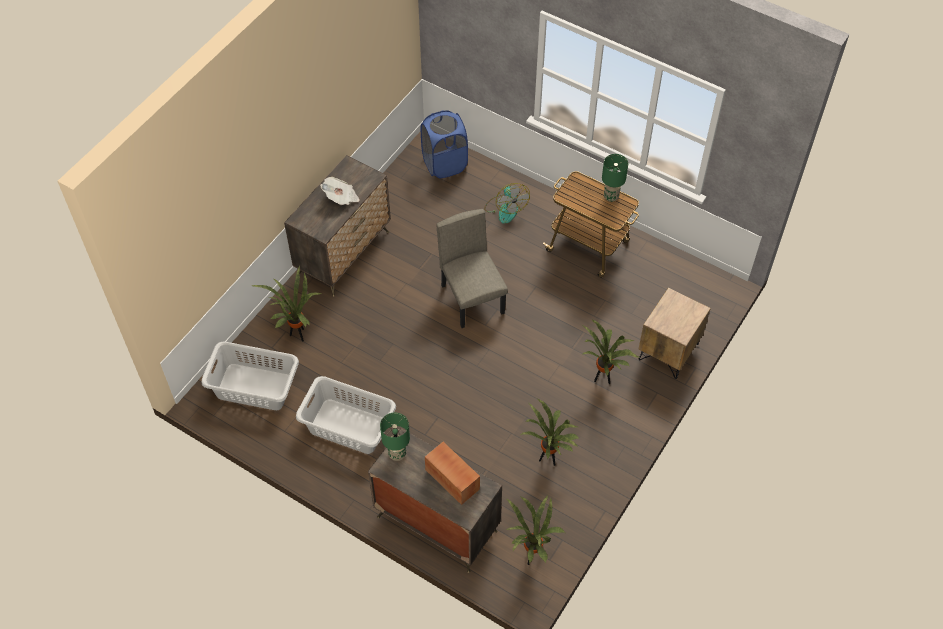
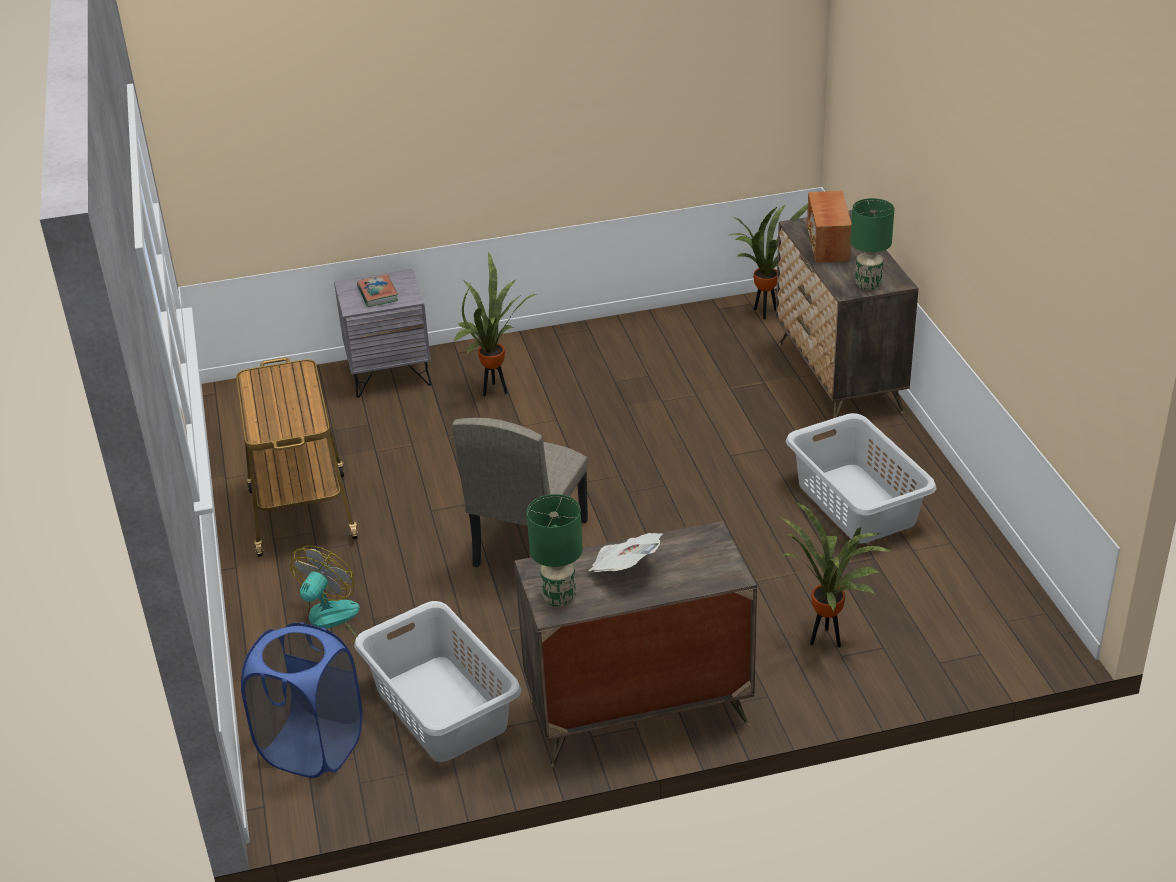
camera: 135 degrees left, 20 degrees down
grey laundry basket [201,341,299,410] -> grey laundry basket moved to [354,601,521,762]
potted plant [520,399,580,466] -> none
green table lamp [602,154,628,202] -> green table lamp moved to [527,494,583,607]
brown nightstand [638,288,711,379] -> grey nightstand [334,269,431,398]
none -> book [357,275,398,307]

